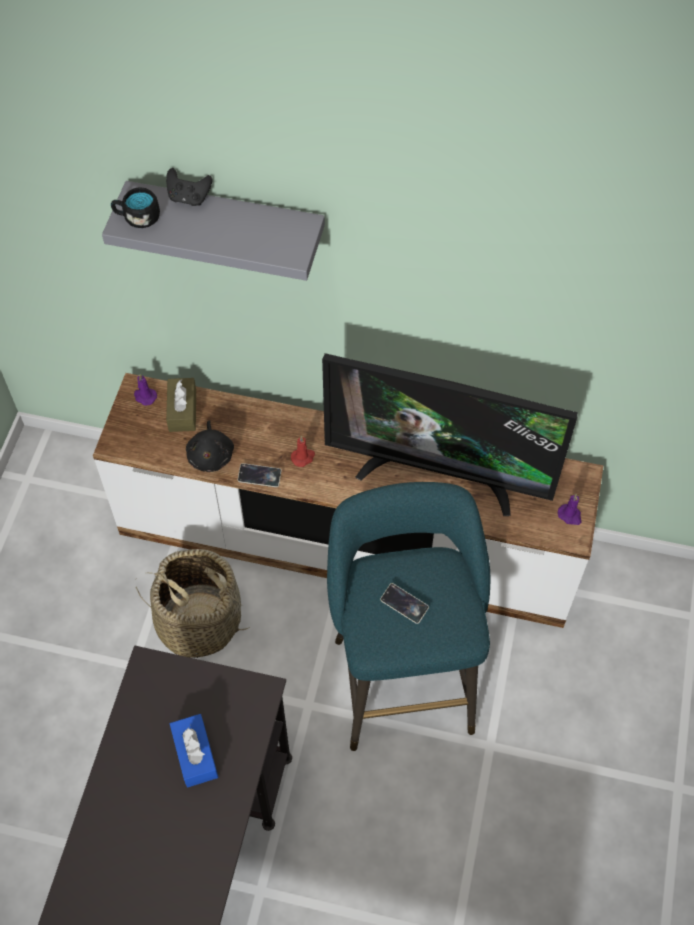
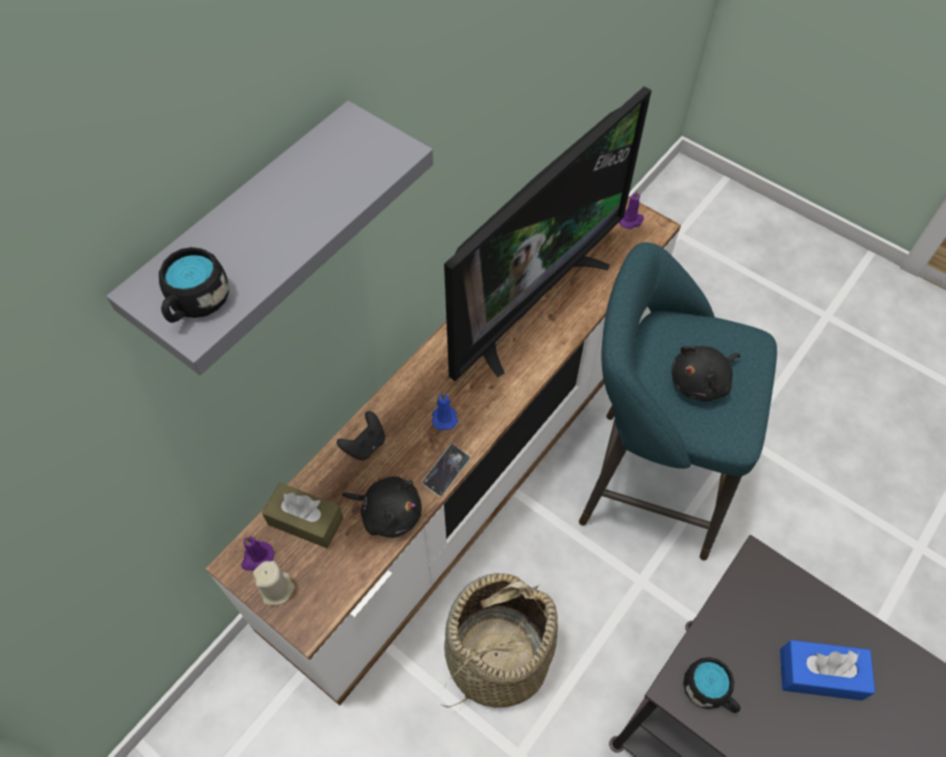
camera: 65 degrees left, 0 degrees up
black game controller [166,168,212,206] -> black game controller moved to [337,411,385,461]
red candle [291,436,315,467] -> blue candle [432,393,458,430]
phone [380,583,429,624] -> black plush toy [671,346,741,401]
none -> beige candle [253,561,295,605]
none -> black mug [683,657,741,713]

